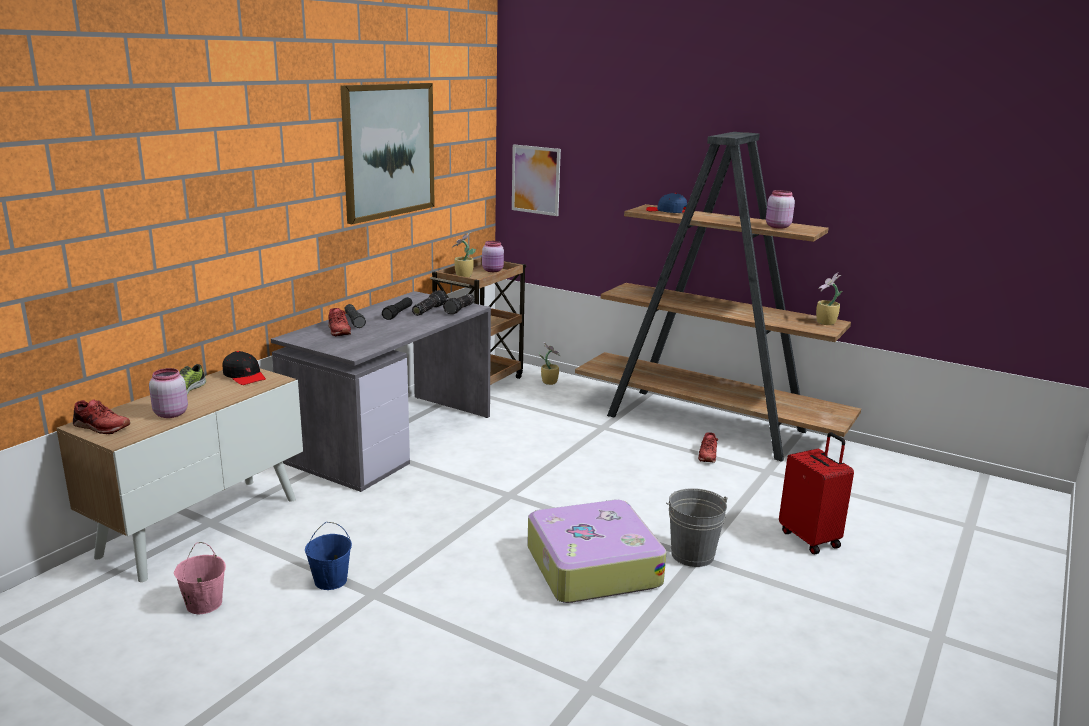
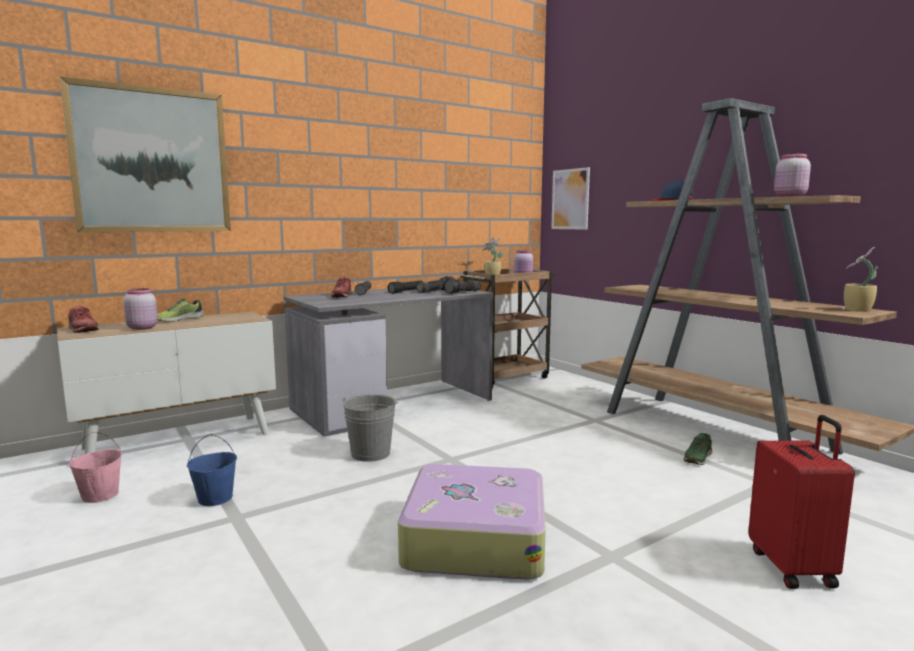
camera: 25 degrees right, 10 degrees down
black cap [223,351,266,385] -> none
picture [340,83,435,224] -> picture moved to [60,76,231,232]
potted plant [539,342,561,385] -> none
grey bucket [666,488,728,567] -> grey bucket moved to [343,394,399,462]
red shoe [698,433,718,463] -> green shoe [684,433,712,465]

